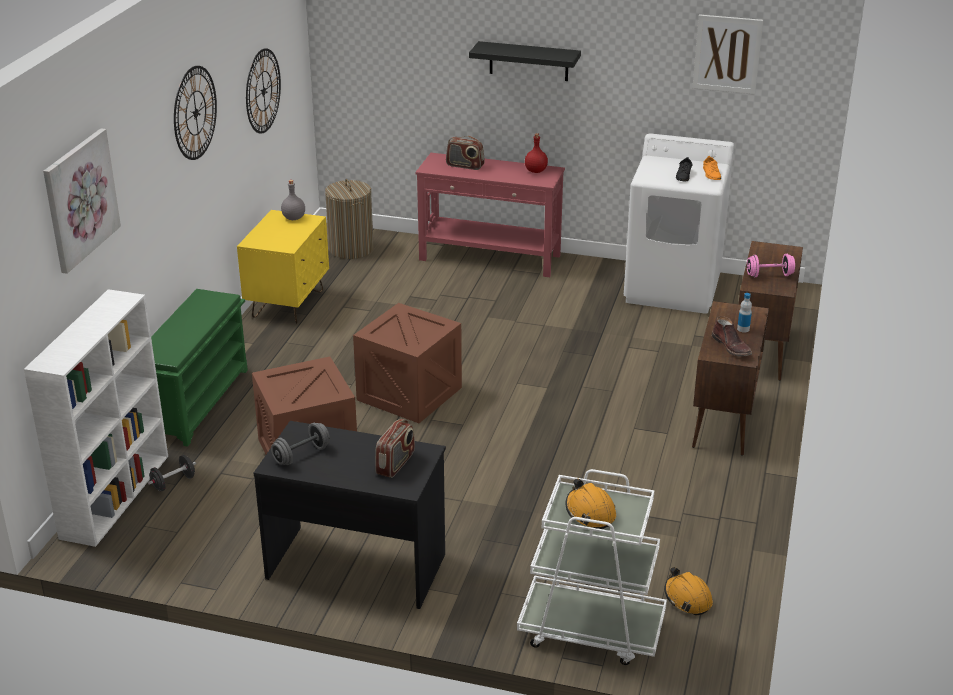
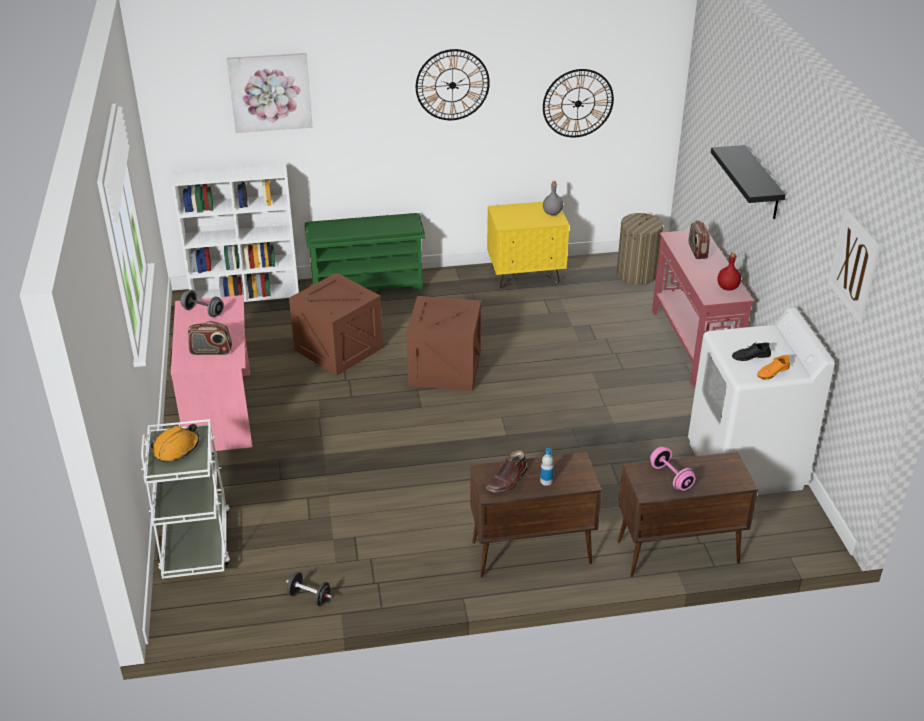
camera: 65 degrees right, 5 degrees up
black dumbbell [148,455,196,492] -> black dumbbell moved to [286,572,332,606]
black desk [254,421,446,609] -> pink desk [171,295,252,451]
orange hard hat [664,567,713,616] -> none

